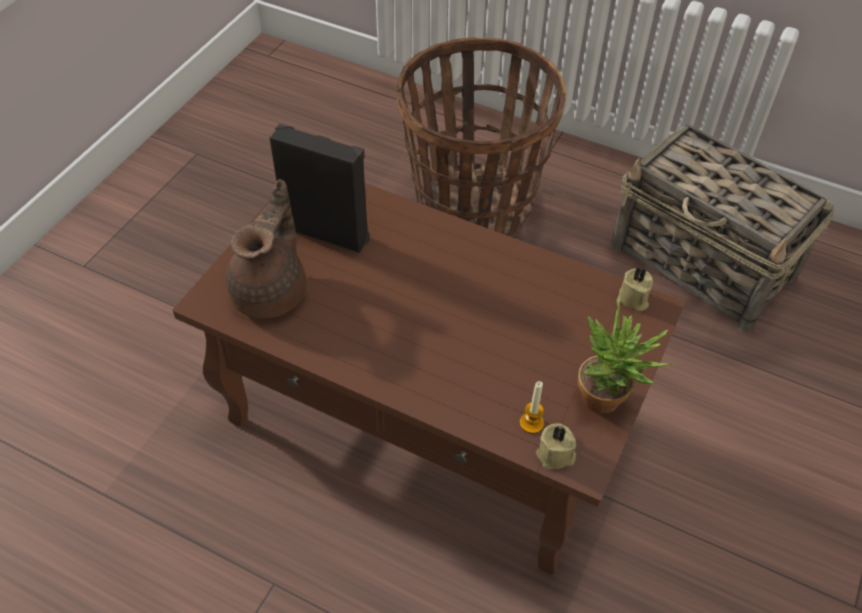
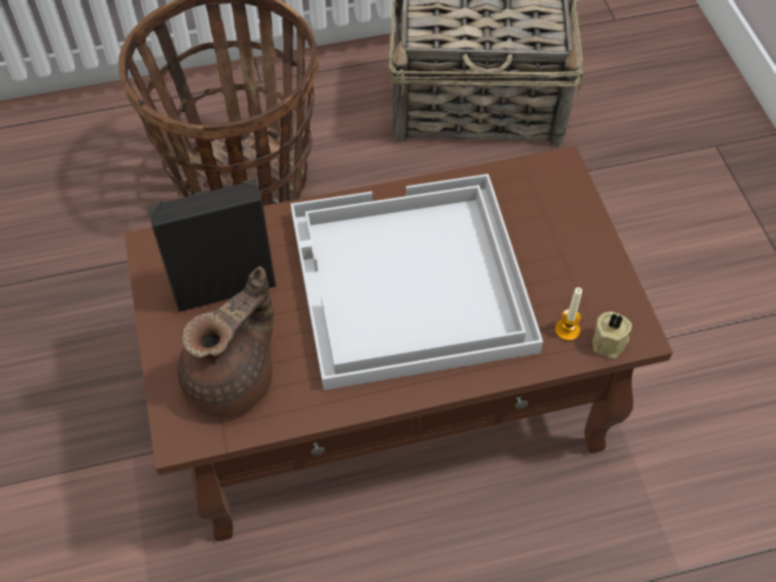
camera: 40 degrees left, 5 degrees up
brown teapot [226,179,306,318] -> brown teapot turned 60 degrees clockwise [178,266,274,417]
potted plant [578,298,675,413] -> none
beige candle [617,267,653,311] -> none
none -> white tray [291,174,543,390]

